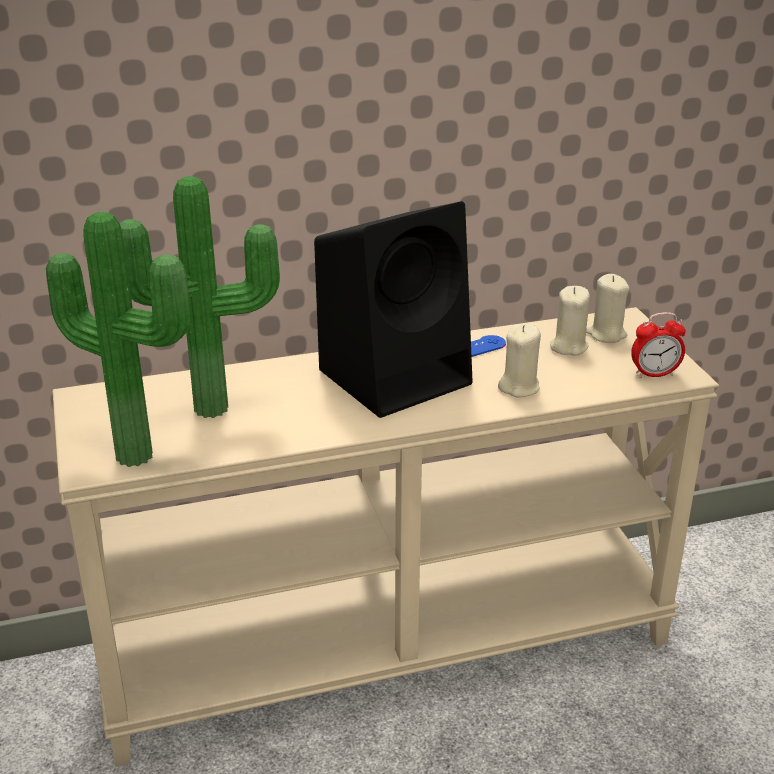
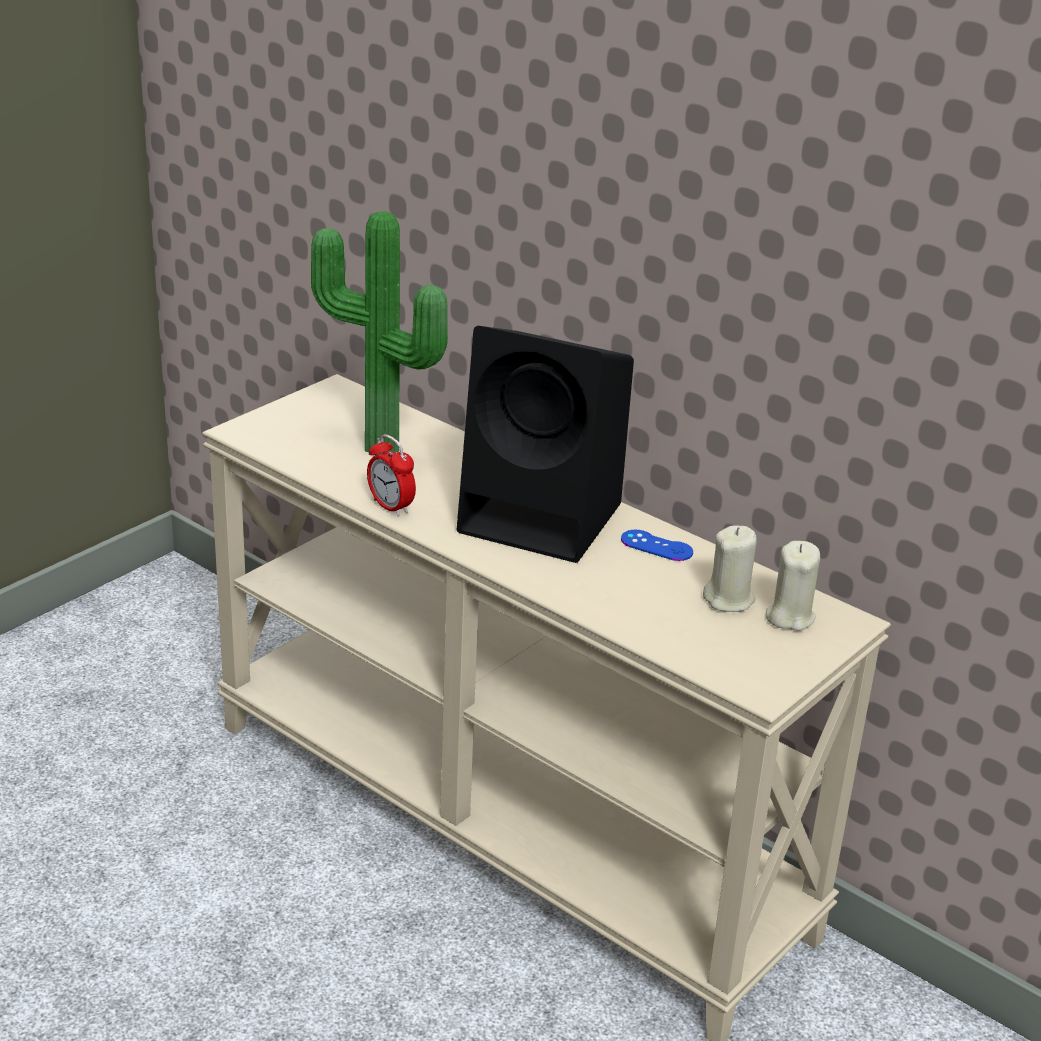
camera: 55 degrees right, 0 degrees up
potted plant [46,212,191,467] -> none
beige candle [498,323,541,397] -> none
alarm clock [631,312,686,378] -> alarm clock moved to [367,434,416,517]

